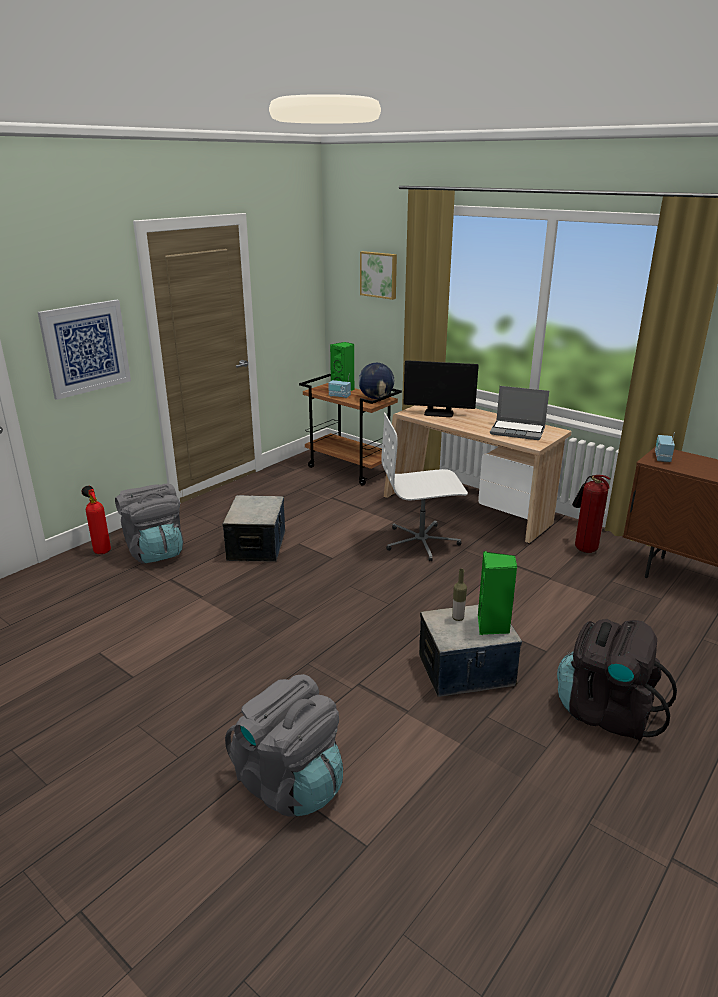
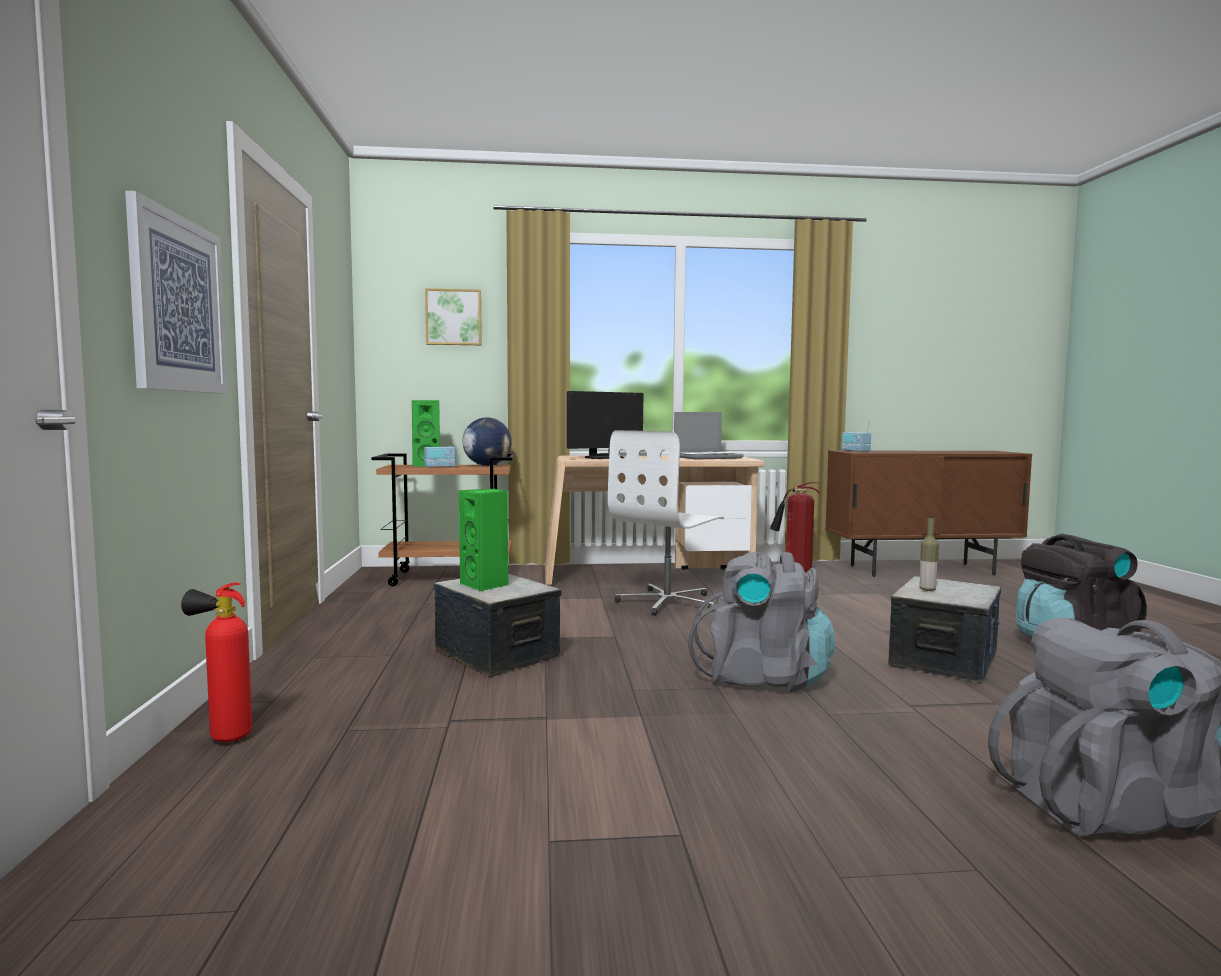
camera: 45 degrees left, 20 degrees down
grey backpack [115,484,184,564] -> grey backpack moved to [688,552,835,692]
green speaker [478,551,517,635] -> green speaker moved to [459,488,509,592]

